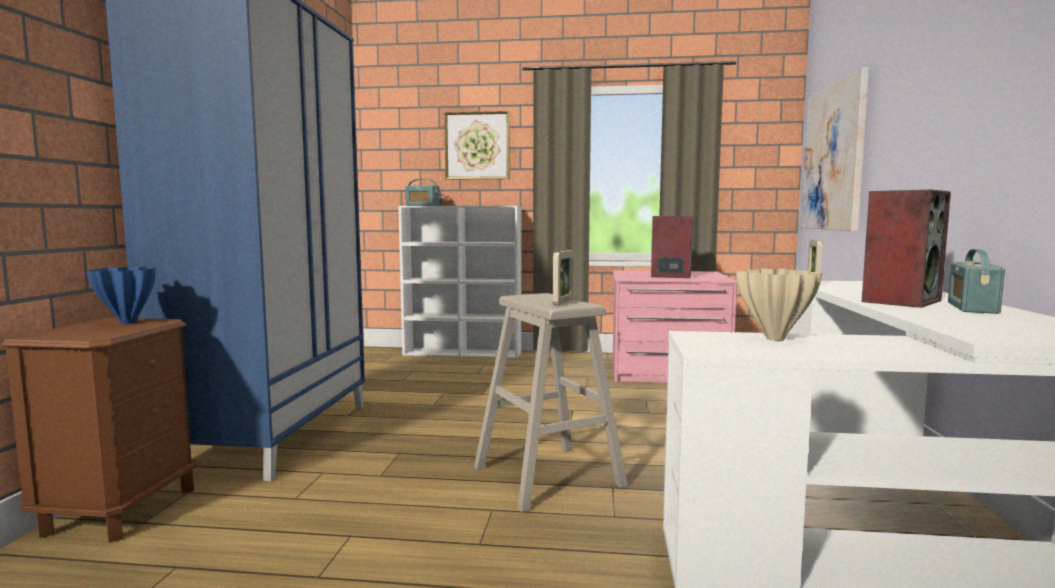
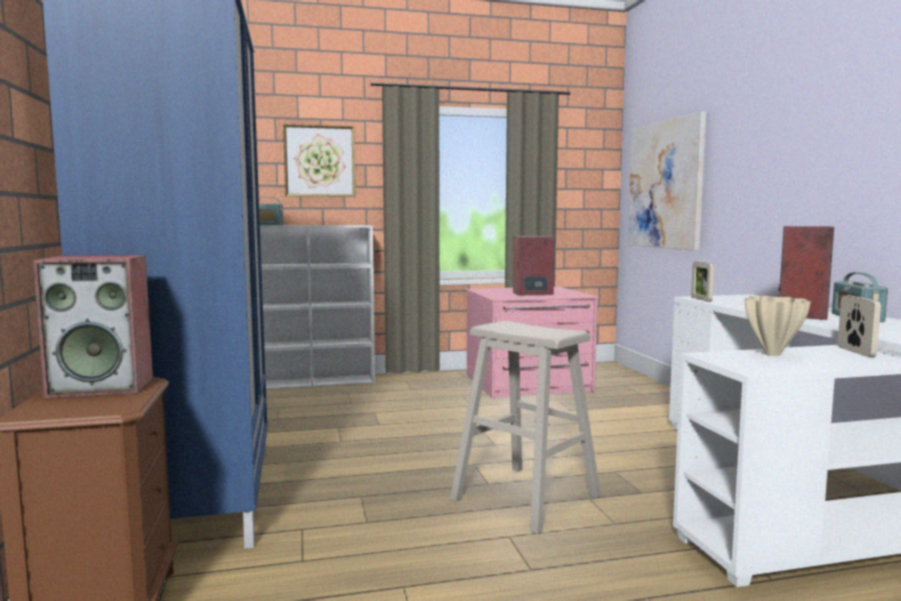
camera: 20 degrees left, 0 degrees up
blue vase [87,266,156,324] -> speaker [33,255,153,398]
picture frame [553,250,574,306] -> picture frame moved to [838,295,881,357]

